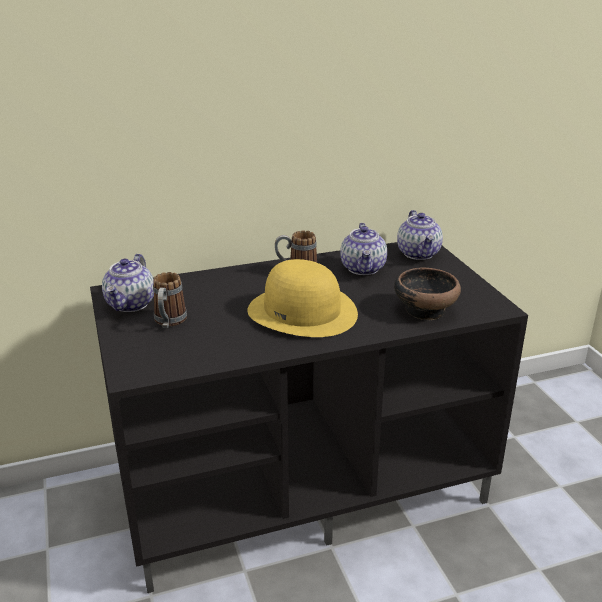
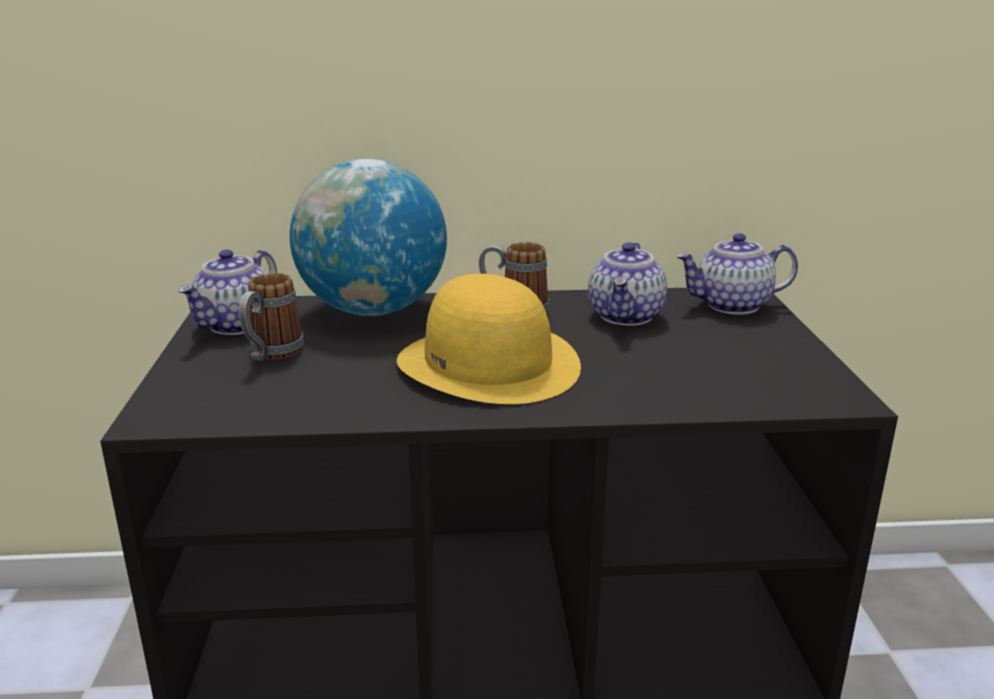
camera: 15 degrees right, 5 degrees down
bowl [394,268,461,320] -> none
teapot [397,210,443,260] -> teapot turned 75 degrees clockwise [676,233,798,315]
none -> globe [290,159,447,316]

